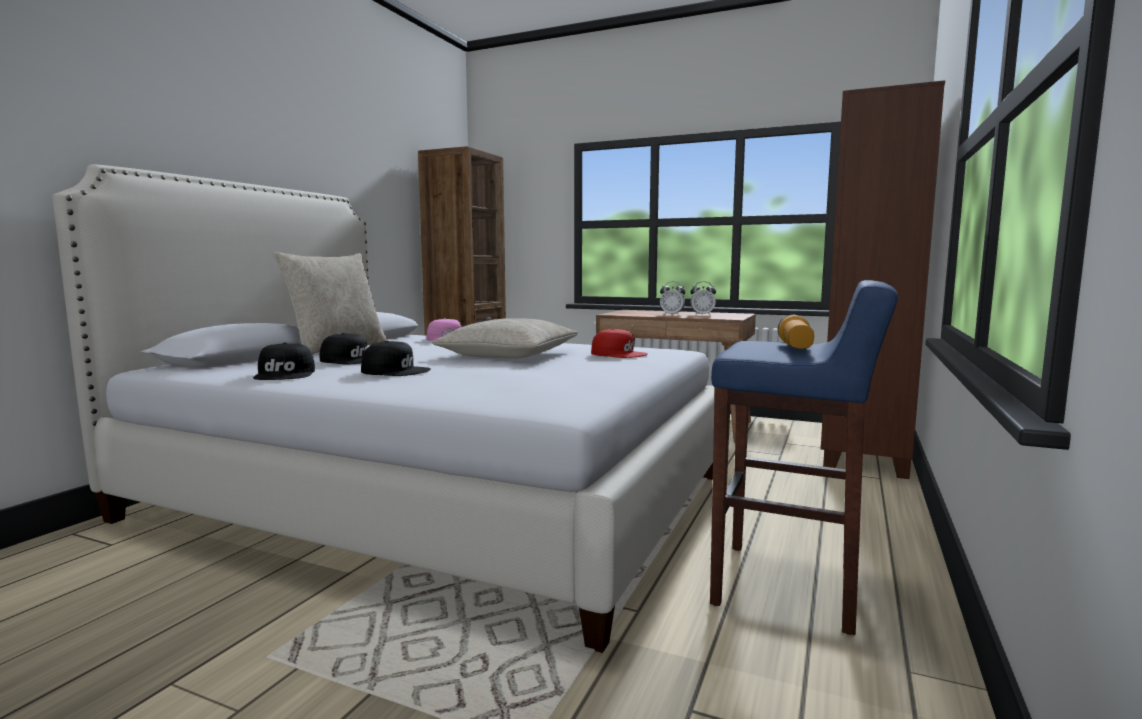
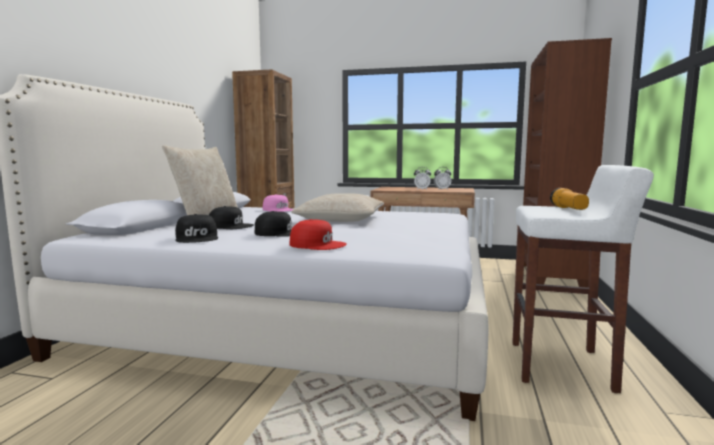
camera: 10 degrees left, 0 degrees up
red cap [591,328,648,358] -> red cap moved to [290,219,347,250]
blue stool [710,280,898,635] -> white stool [512,165,654,393]

